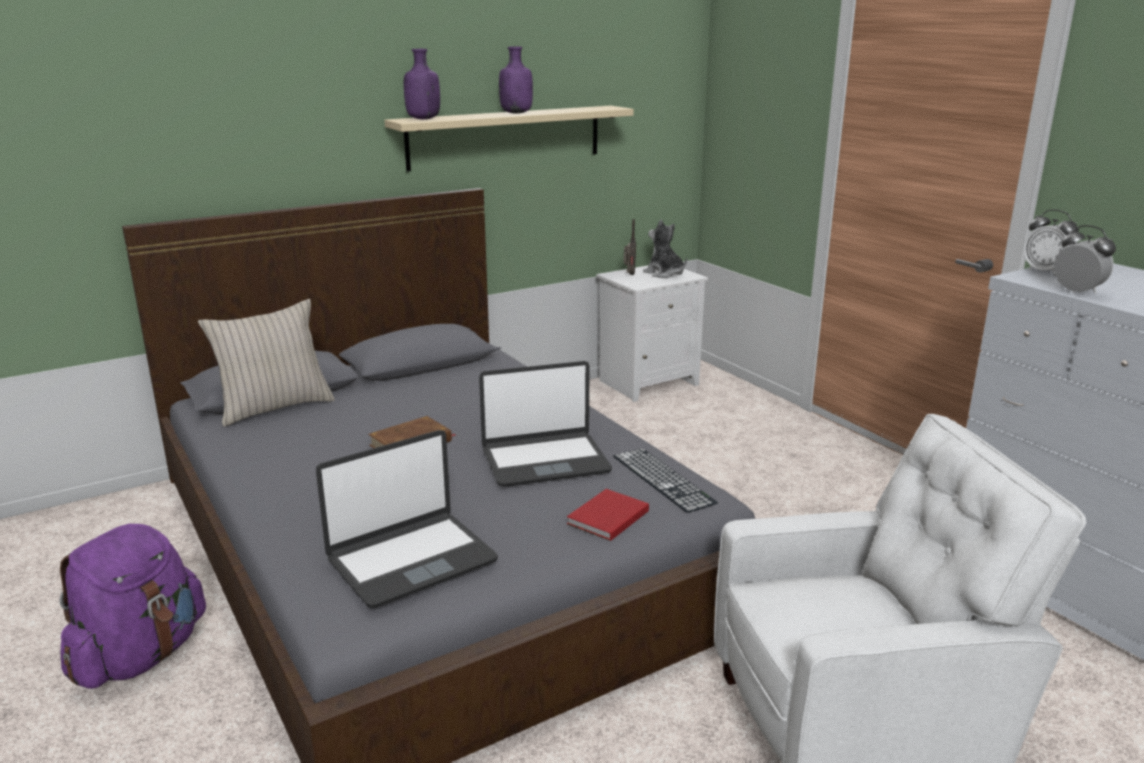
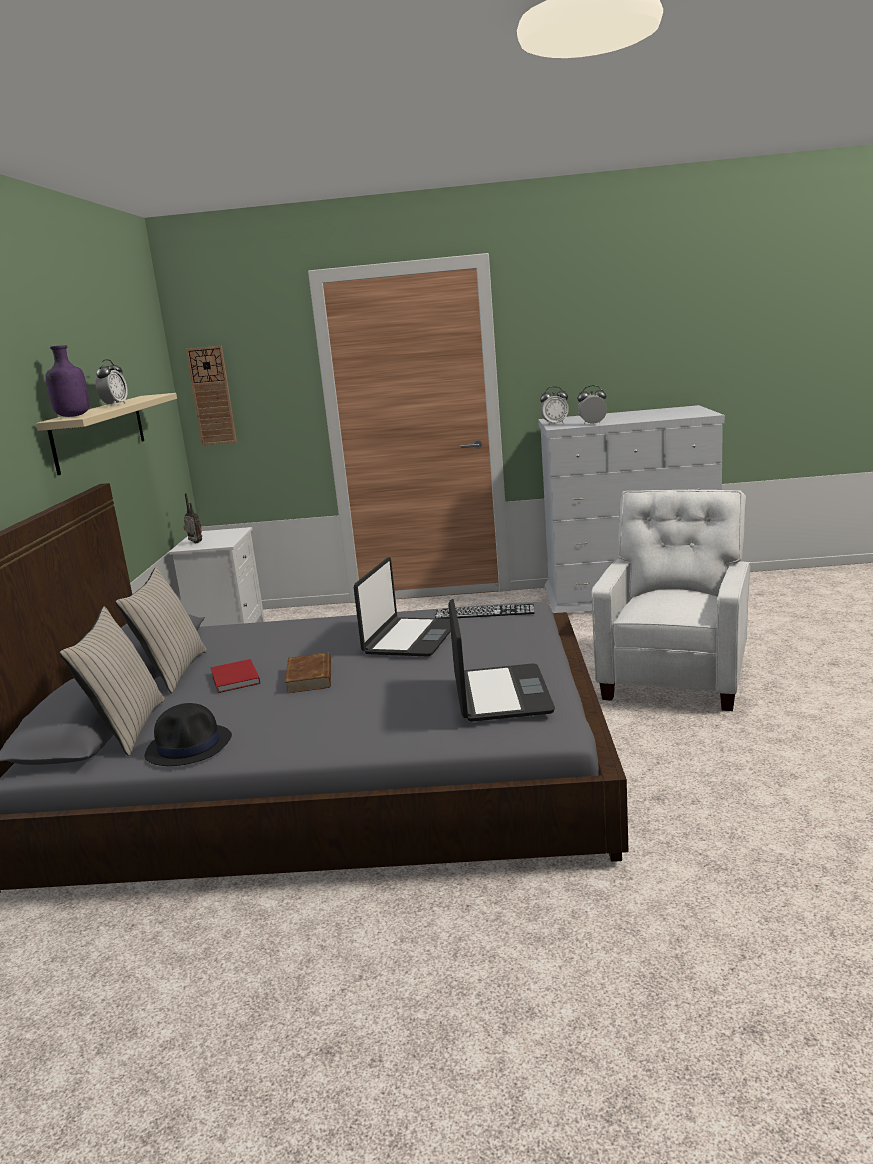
camera: 55 degrees left, 5 degrees down
purple backpack [59,524,206,689] -> none
purple bottle [499,47,533,114] -> alarm clock [95,359,128,406]
red book [567,489,649,541] -> red book moved to [211,659,260,693]
plush toy [643,220,687,278] -> none
none -> beige pillow [115,567,207,693]
none -> black hat [144,703,232,766]
none -> wall clock [186,346,237,445]

